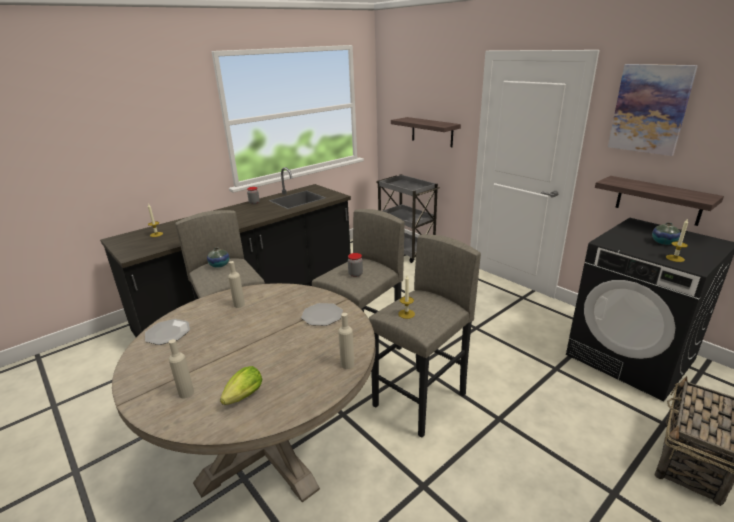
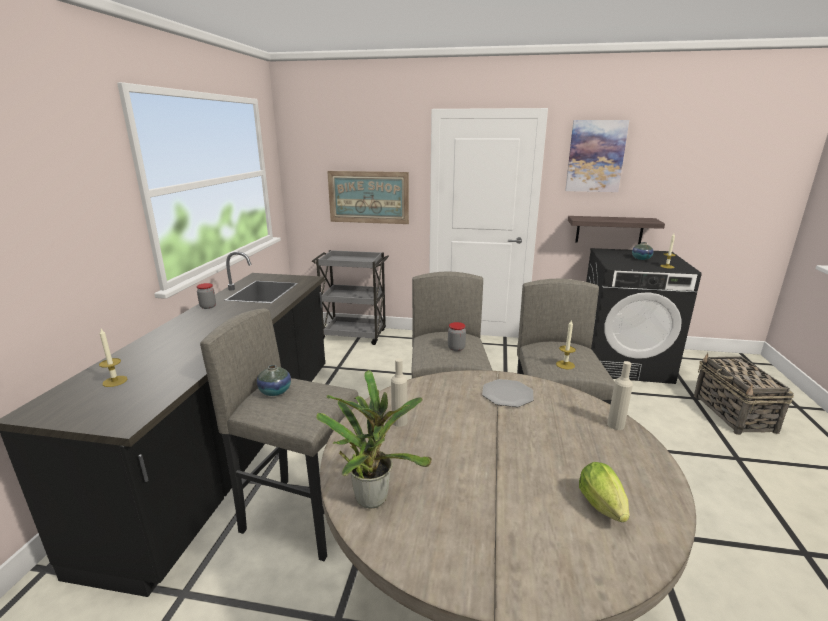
camera: 40 degrees left, 5 degrees down
plate [145,319,190,345] -> potted plant [316,370,432,509]
beige bottle [169,339,194,398] -> none
shelf [391,117,461,147] -> picture [327,171,409,224]

